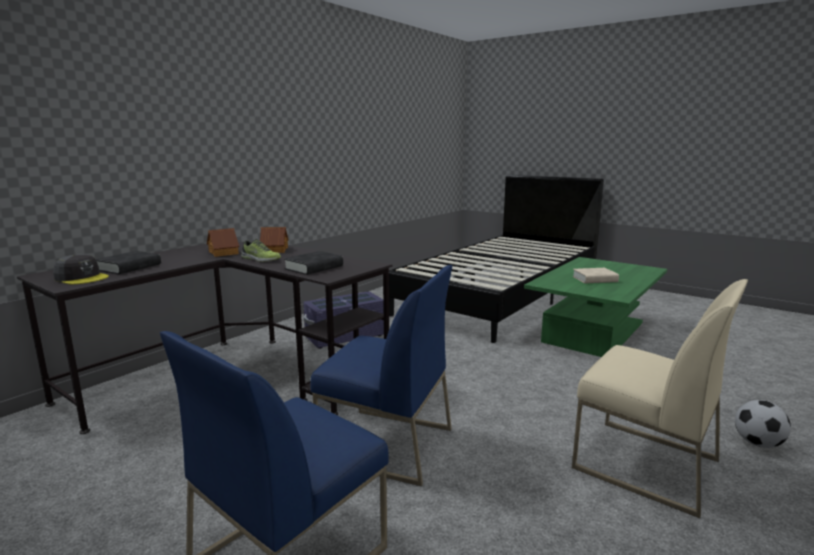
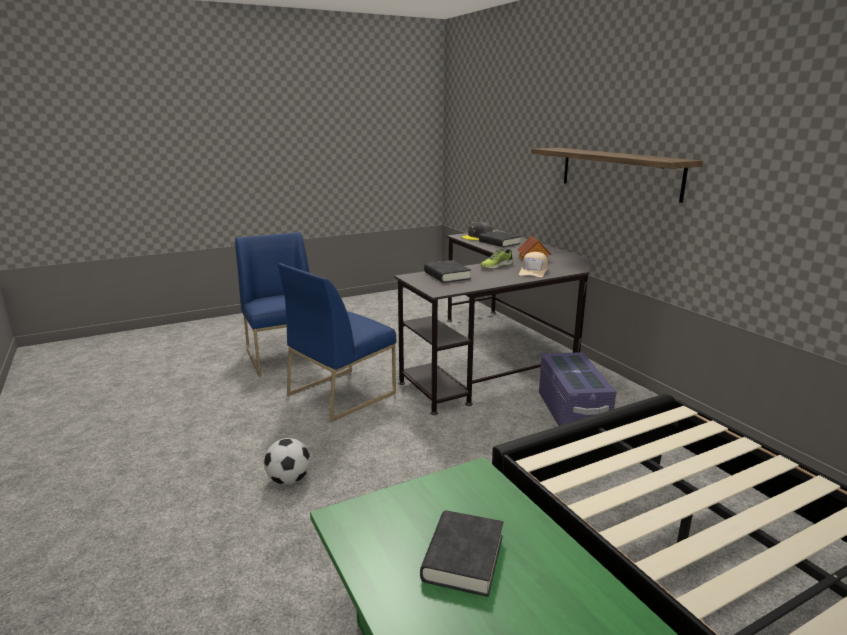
camera: 115 degrees right, 5 degrees up
toy house [260,227,288,253] -> beige cap [519,252,548,277]
beige book [572,268,619,283] -> black book [420,510,503,597]
beige chair [572,279,748,518] -> none
football [735,400,791,448] -> football moved to [264,438,310,485]
none -> shelf [531,148,703,203]

